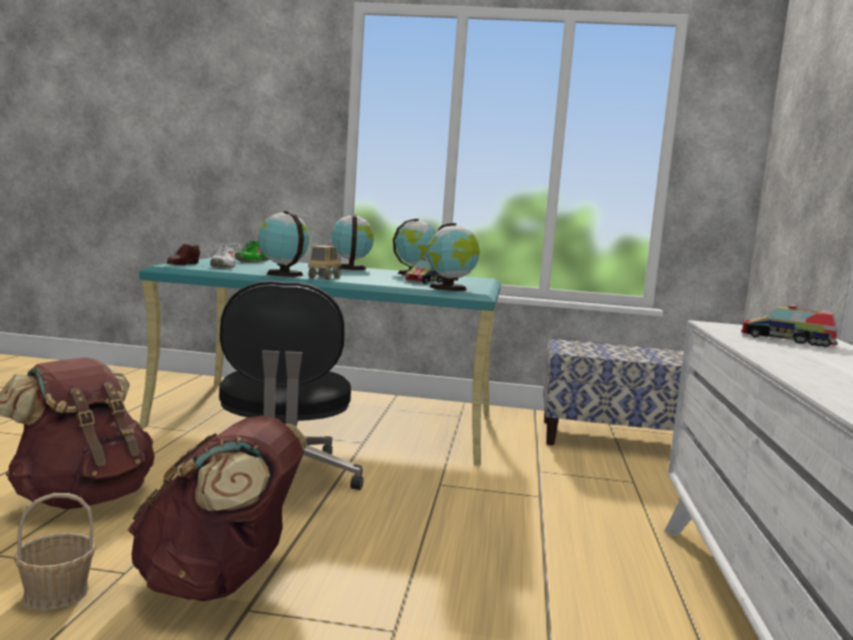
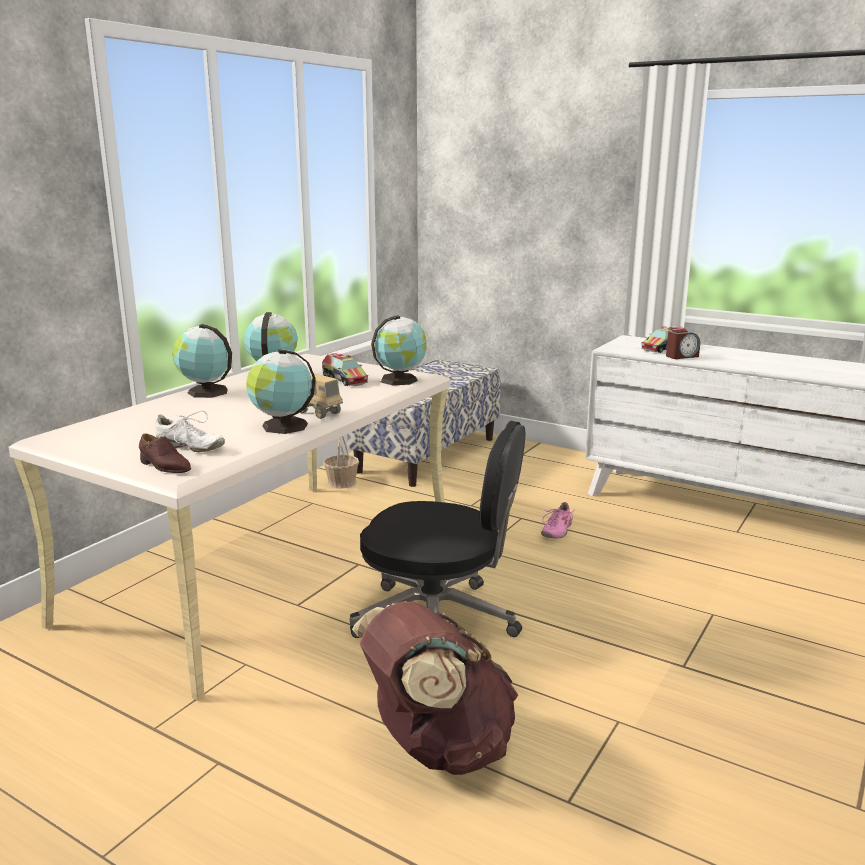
camera: 65 degrees left, 10 degrees up
basket [14,493,96,610] -> basket moved to [323,436,359,488]
brown backpack [128,416,307,601] -> none
turquoise desk [139,258,501,465] -> beige desk [8,354,450,701]
green shoe [235,241,270,263] -> none
none -> pink shoe [541,502,576,539]
none -> alarm clock [666,329,700,359]

